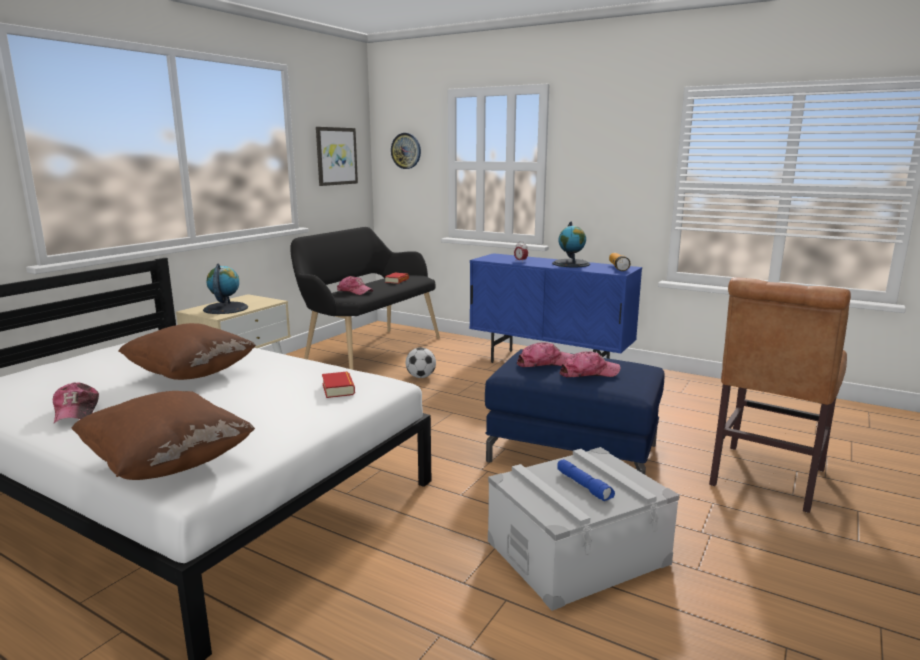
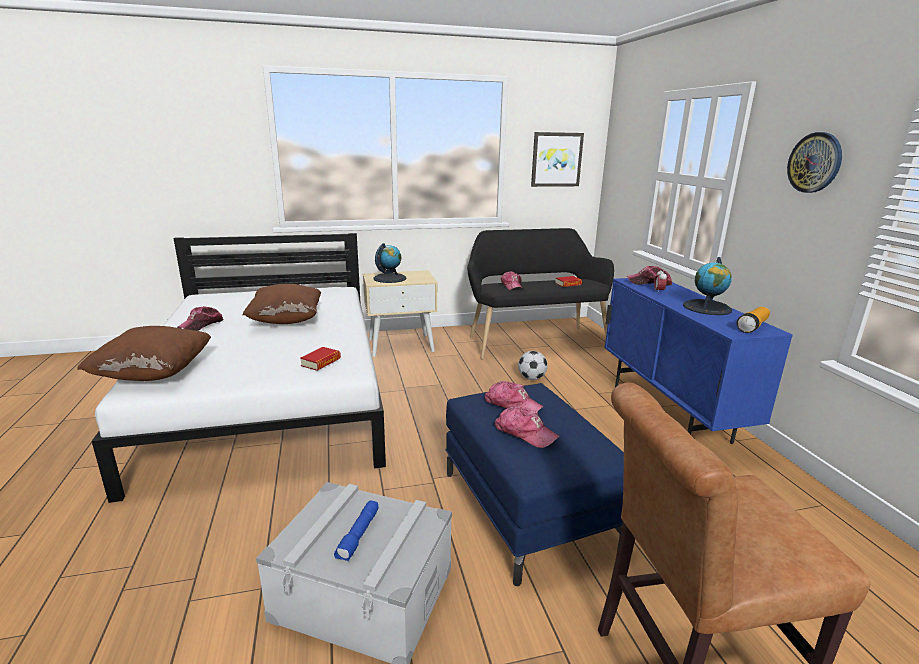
camera: 45 degrees right, 5 degrees up
wall clock [391,133,421,169] -> wall clock moved to [787,132,842,193]
none -> cap [627,266,672,286]

